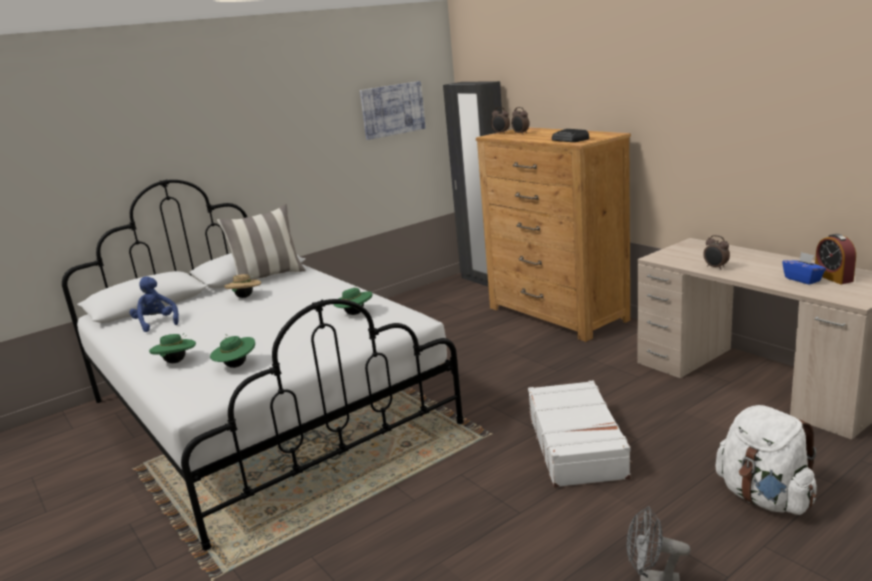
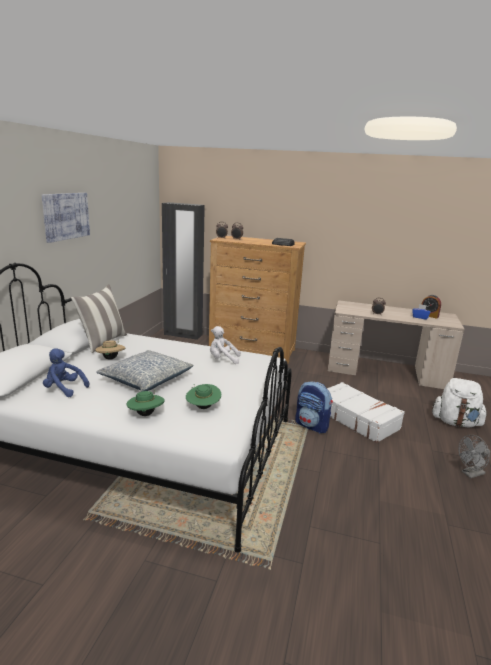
camera: 40 degrees left, 0 degrees up
green hat [334,285,372,315] -> white plush toy [210,326,241,364]
picture [360,81,426,140] -> picture moved to [42,193,90,243]
none -> pillow [96,350,193,392]
none -> backpack [295,381,333,433]

